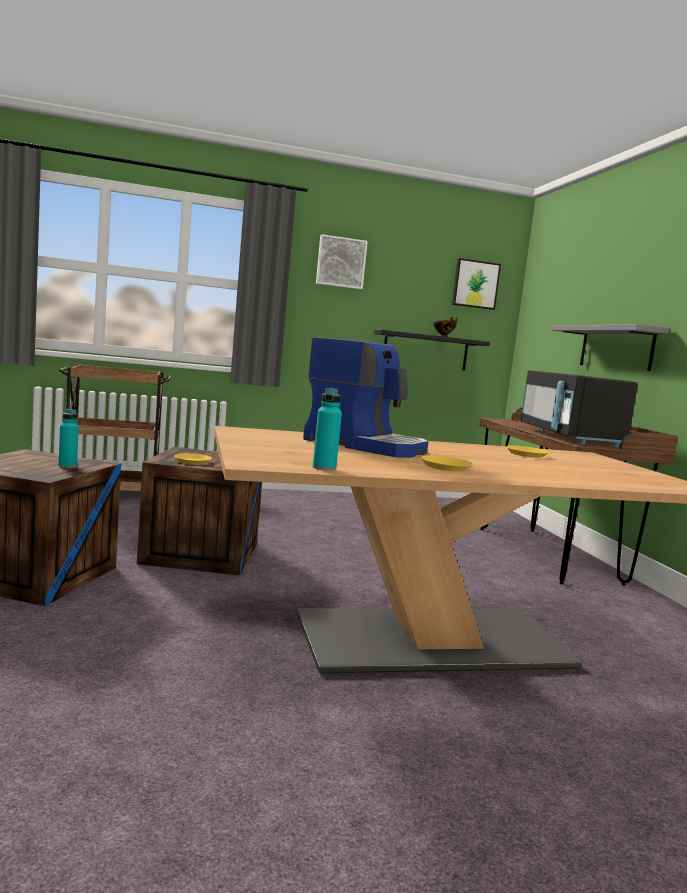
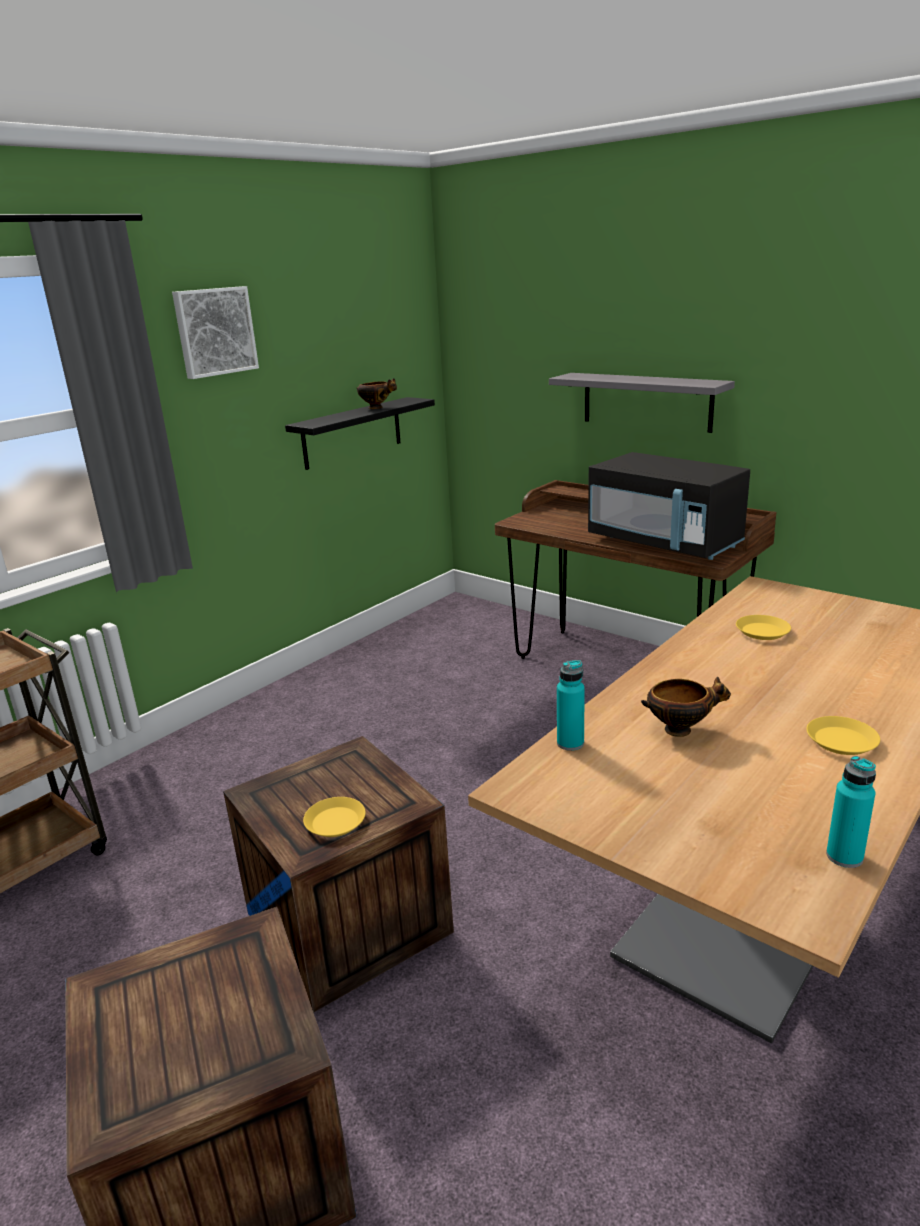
camera: 35 degrees left, 15 degrees up
turquoise bottle [58,409,79,468] -> turquoise bottle moved to [557,660,585,751]
coffee machine [303,337,428,458] -> bowl [641,676,731,737]
picture [452,258,501,310] -> none

